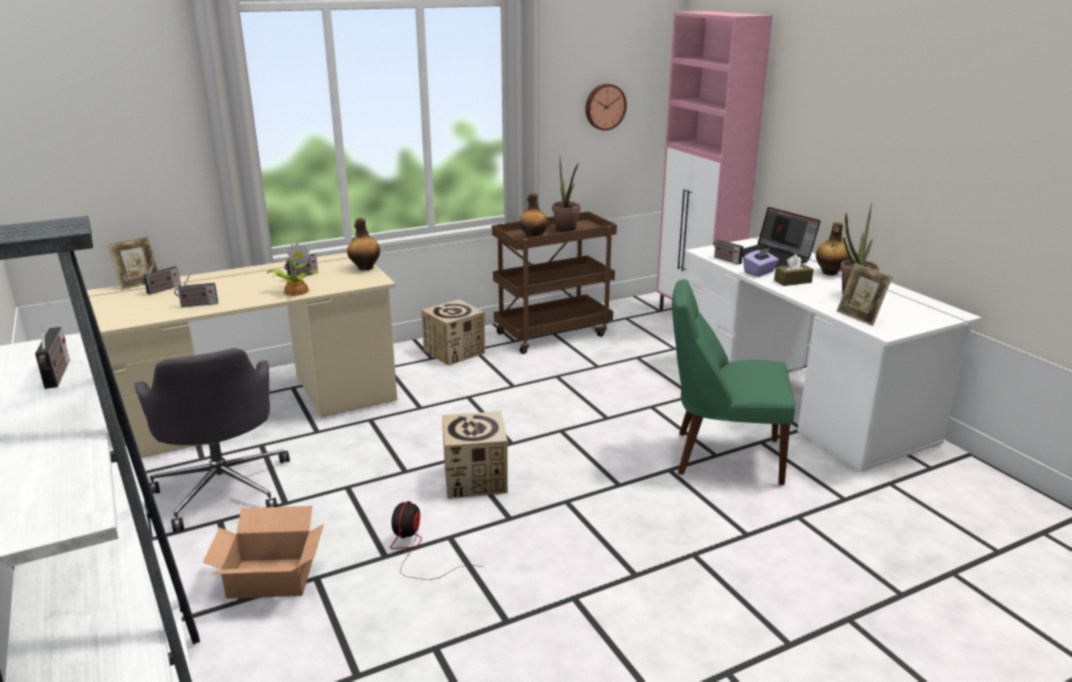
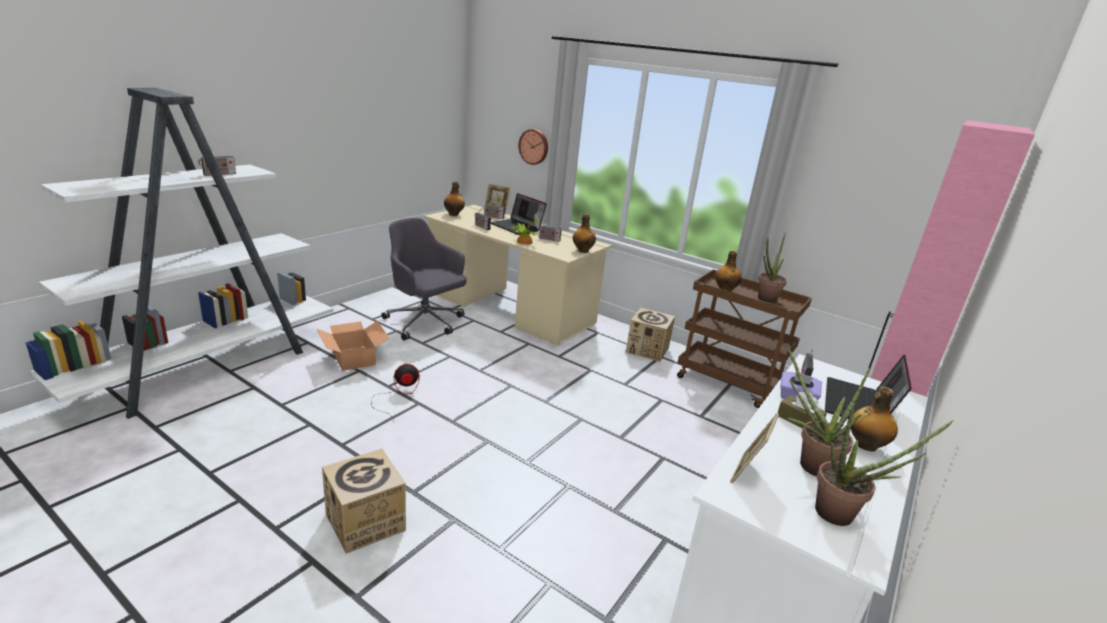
camera: 60 degrees right, 0 degrees up
grey office chair [135,348,290,532] -> grey office chair turned 90 degrees clockwise [381,218,467,341]
cardboard box [442,411,508,499] -> cardboard box moved to [322,449,406,554]
wall clock [585,84,627,131] -> wall clock moved to [518,129,548,165]
green chair [672,279,795,485] -> none
none -> bottle [444,182,465,216]
none -> laptop [491,193,547,235]
none -> potted plant [815,403,953,526]

